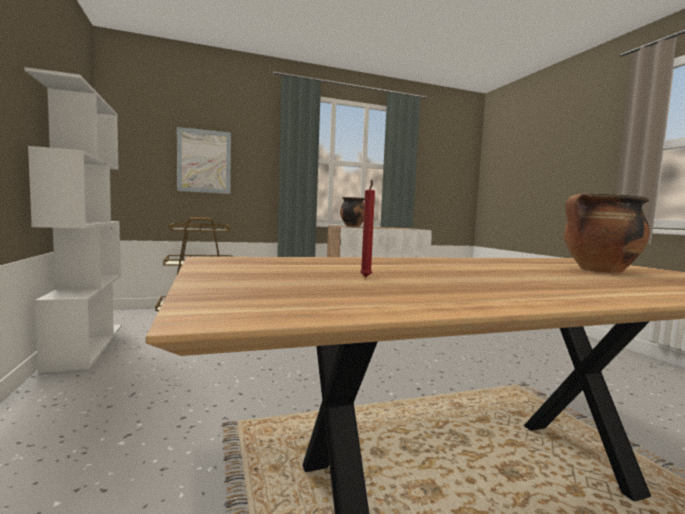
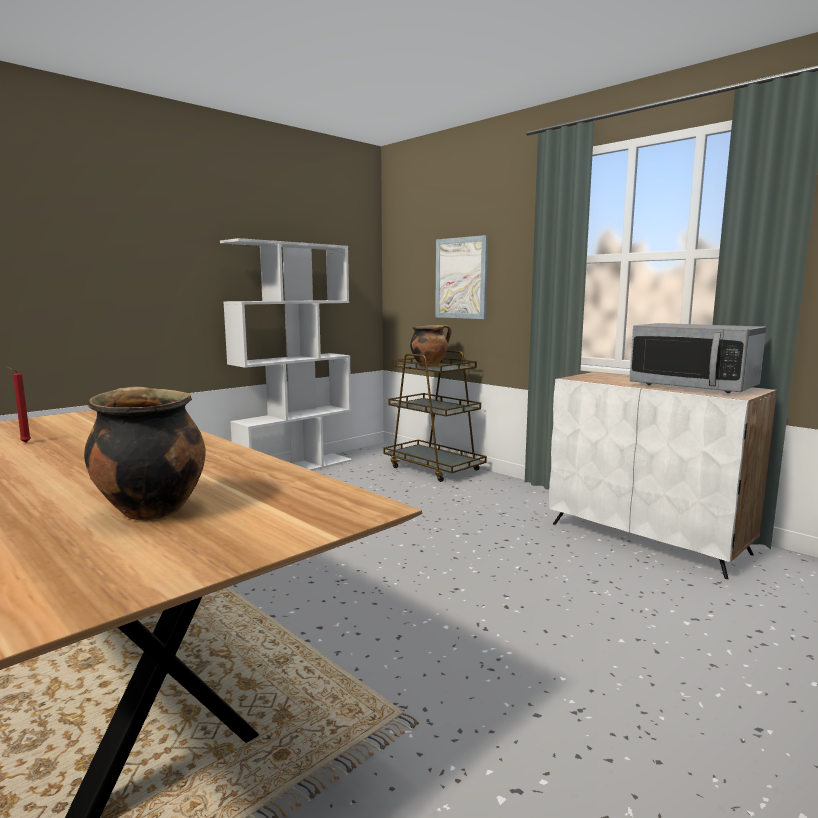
camera: 65 degrees right, 5 degrees up
cooking pot [340,197,365,227] -> cooking pot moved to [410,325,451,367]
none -> microwave [629,323,767,393]

